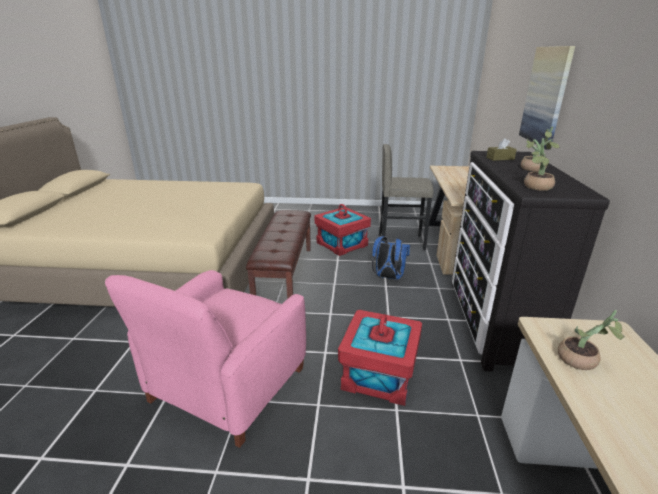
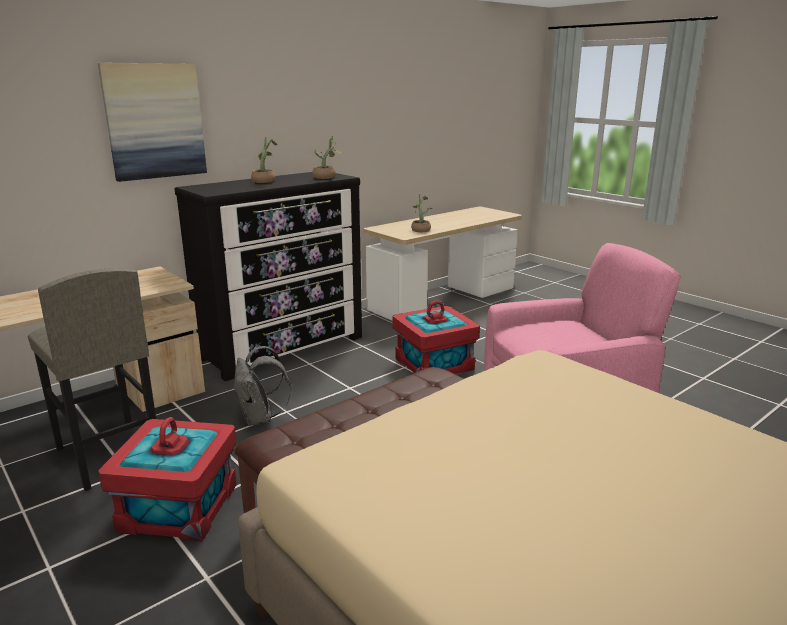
camera: 135 degrees left, 5 degrees down
blue backpack [372,236,410,279] -> grey backpack [234,346,291,426]
brown tissue box [486,138,517,161] -> none

